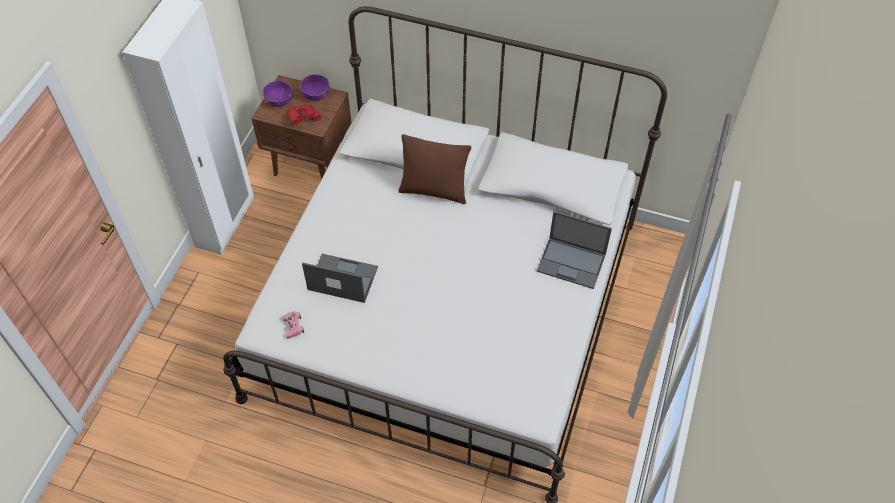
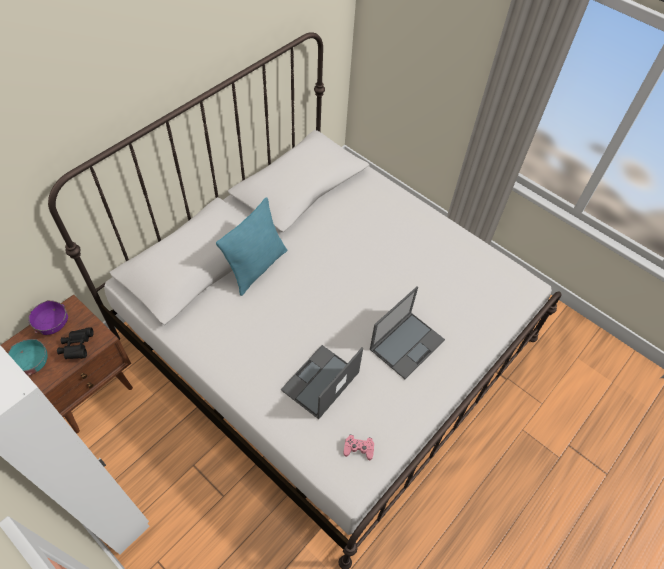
camera: 70 degrees left, 0 degrees up
purple bowl [263,80,293,107] -> turquoise bowl [8,339,48,376]
red binoculars [287,104,321,125] -> black binoculars [57,327,94,359]
brown pillow [398,134,471,204] -> turquoise pillow [216,198,287,296]
laptop [537,211,612,289] -> laptop moved to [370,286,445,379]

